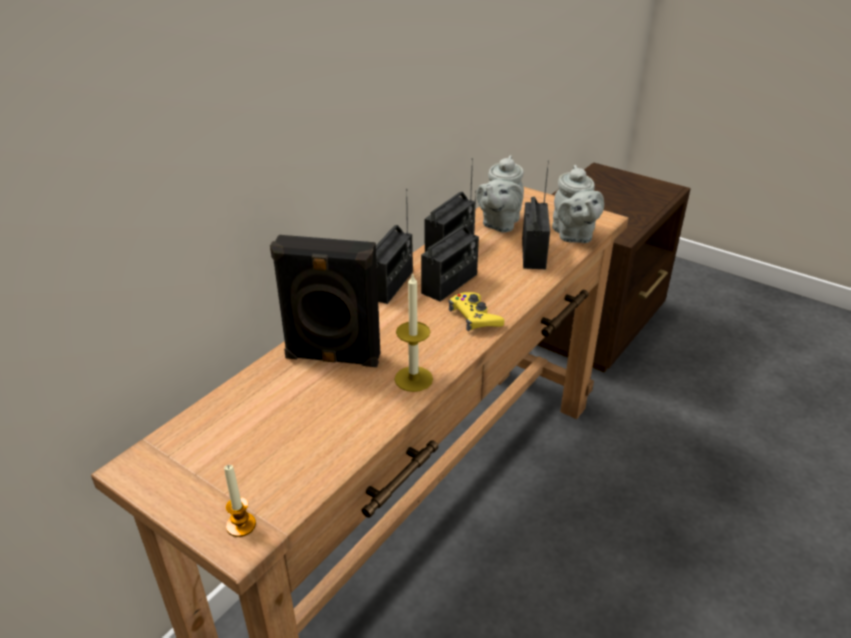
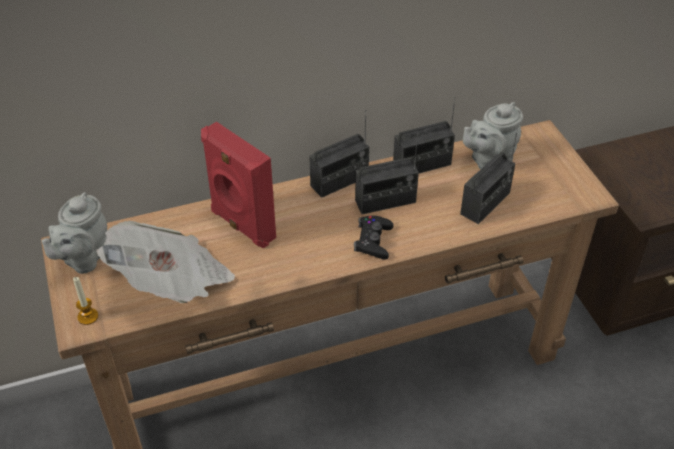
camera: 35 degrees right, 10 degrees up
black speaker [270,235,380,367] -> red speaker [201,122,276,249]
candle [394,273,433,392] -> none
yellow game controller [448,292,504,331] -> black game controller [354,216,394,260]
grey teapot [552,165,604,243] -> grey teapot moved to [41,192,107,274]
none -> newspaper [96,221,235,303]

